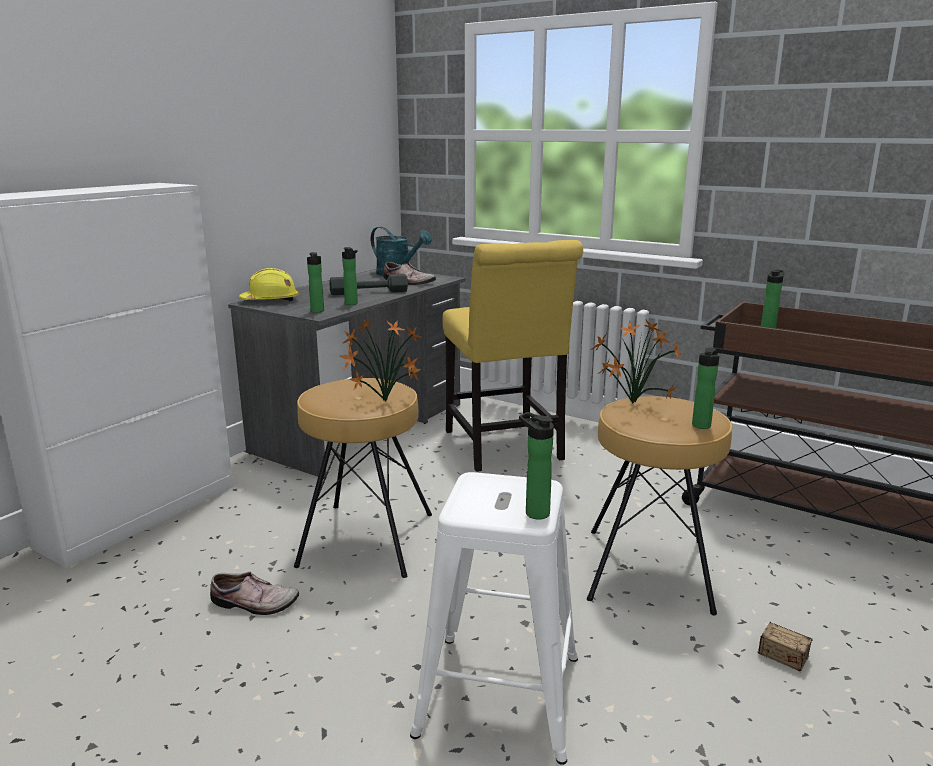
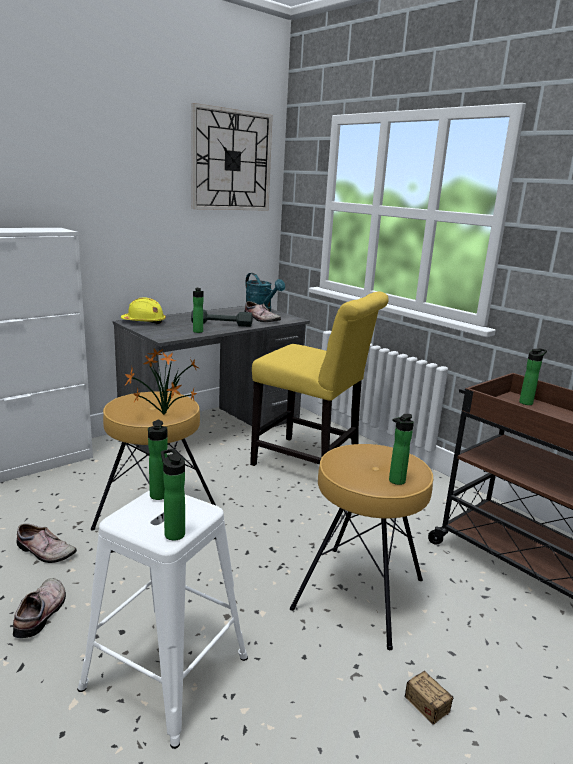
camera: 15 degrees right, 0 degrees up
bottle [307,252,324,313] -> bottle moved to [148,420,168,500]
yellow chair [442,240,583,472] -> yellow chair turned 60 degrees counterclockwise [250,292,389,466]
potted plant [590,319,681,403] -> none
none -> shoe [13,578,66,638]
none -> wall clock [191,103,273,211]

